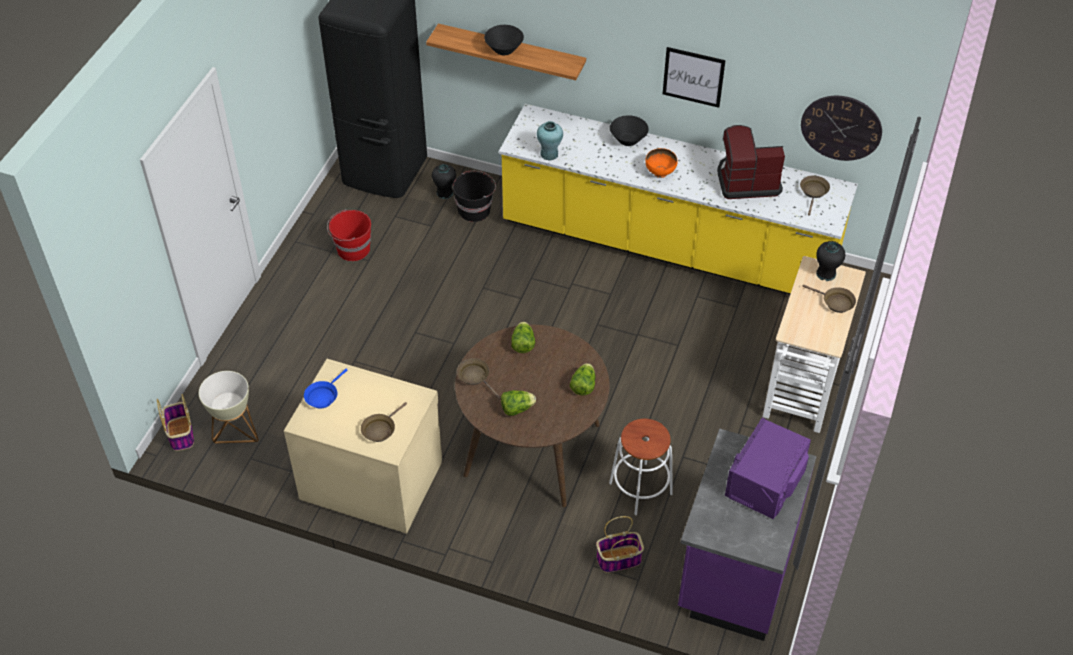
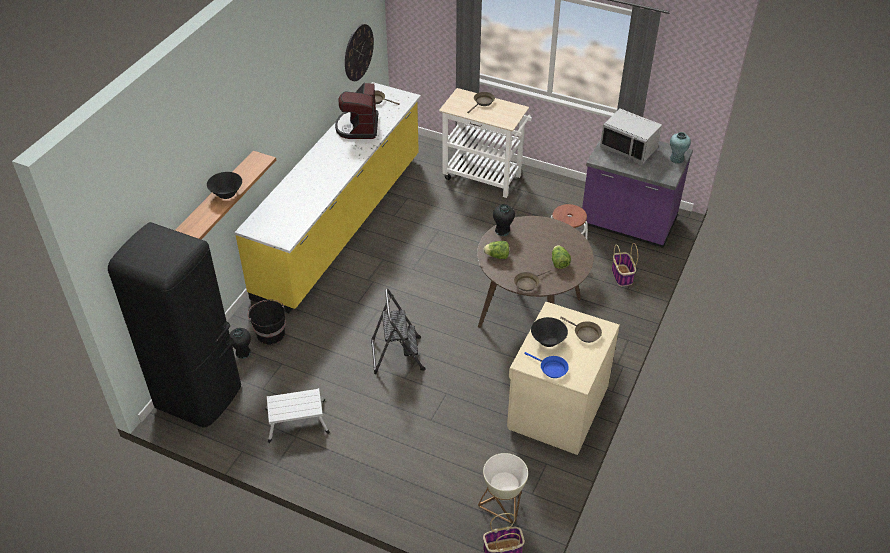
camera: 85 degrees left, 5 degrees down
red bucket [327,209,371,261] -> white step ladder [265,388,330,443]
turquoise vase [537,121,563,160] -> turquoise vase moved to [670,132,691,163]
lettuce [570,363,596,395] -> none
black bowl [610,115,649,146] -> black bowl moved to [531,317,568,347]
orange bowl [645,148,678,178] -> none
picture [663,47,726,108] -> none
purple microwave [725,418,811,519] -> grey microwave [600,108,662,165]
black vase [816,241,845,281] -> black vase moved to [493,204,515,236]
none -> black step ladder [371,288,426,374]

